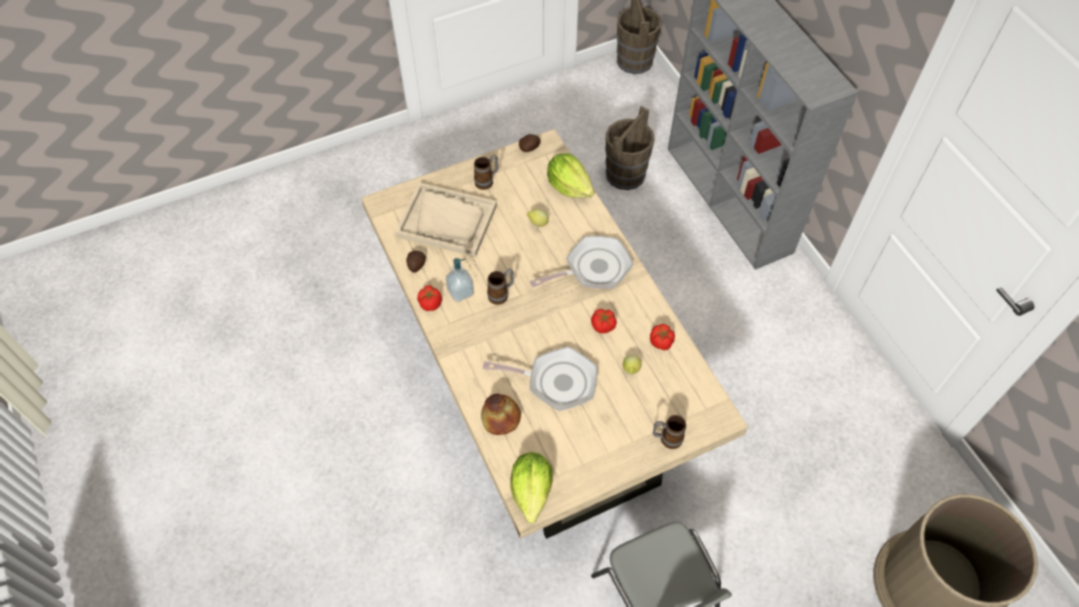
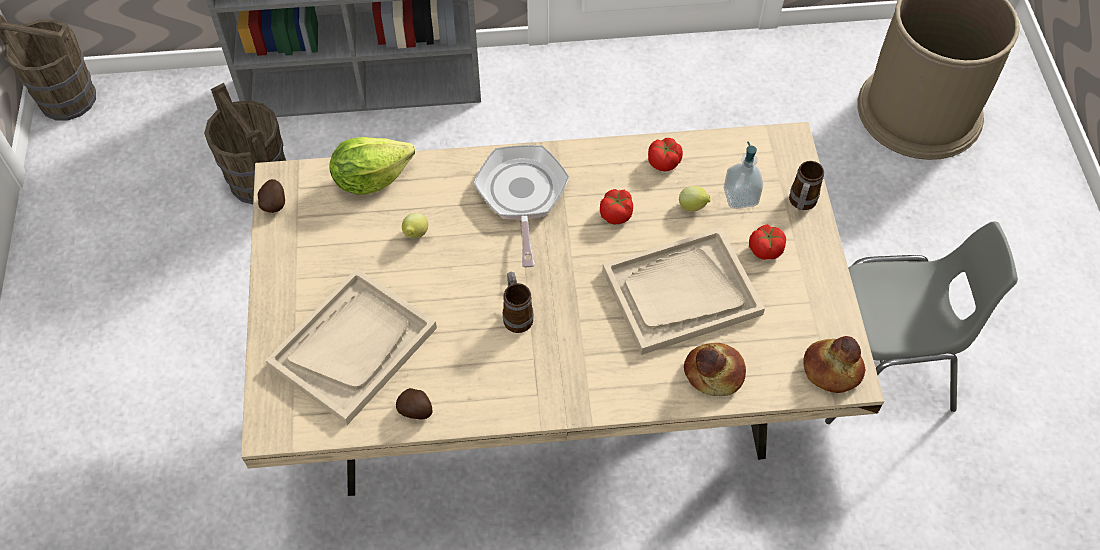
camera: 70 degrees left, 0 degrees up
tomato [417,285,442,311] -> tomato moved to [749,224,786,260]
soap dispenser [446,258,474,302] -> soap dispenser moved to [724,142,763,209]
mug [474,155,498,190] -> none
frying pan [483,347,597,411] -> beige tray [602,228,765,355]
lettuce [510,452,553,523] -> bread [803,336,865,393]

